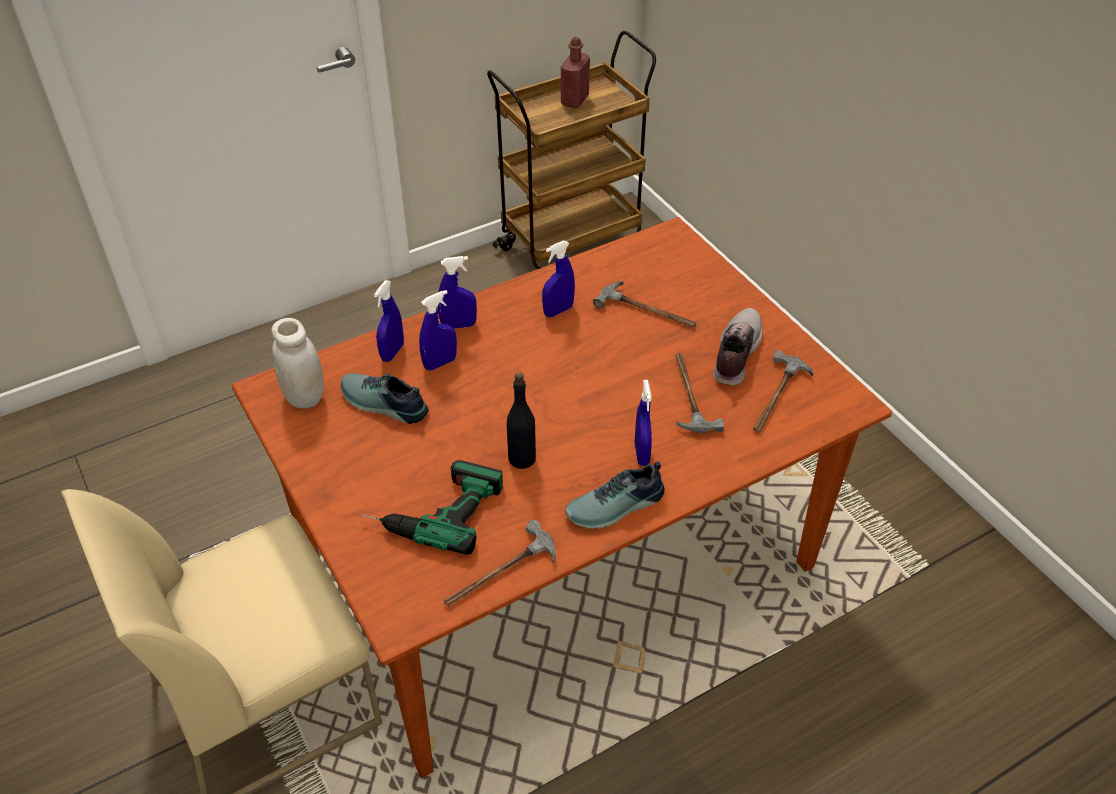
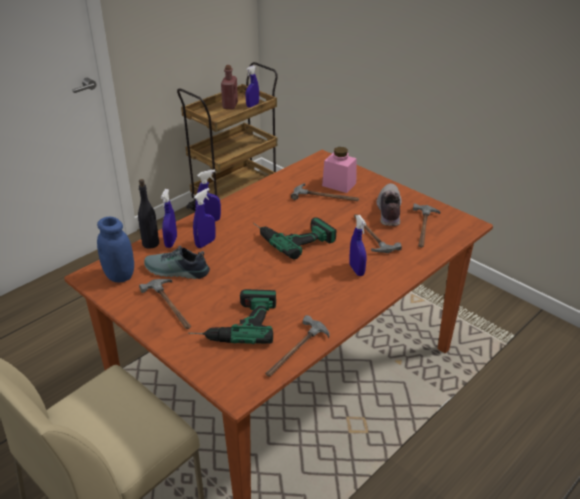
camera: 15 degrees left, 10 degrees down
white jar [272,318,324,409] -> blue jar [97,217,134,282]
black bottle [507,372,536,469] -> black bottle moved to [138,179,159,249]
blue spray bottle [542,241,575,317] -> blue spray bottle moved to [246,65,259,108]
shoe [565,461,664,529] -> none
none -> hammer [139,279,191,329]
none -> power drill [253,217,336,260]
none -> pink jar [322,147,357,193]

